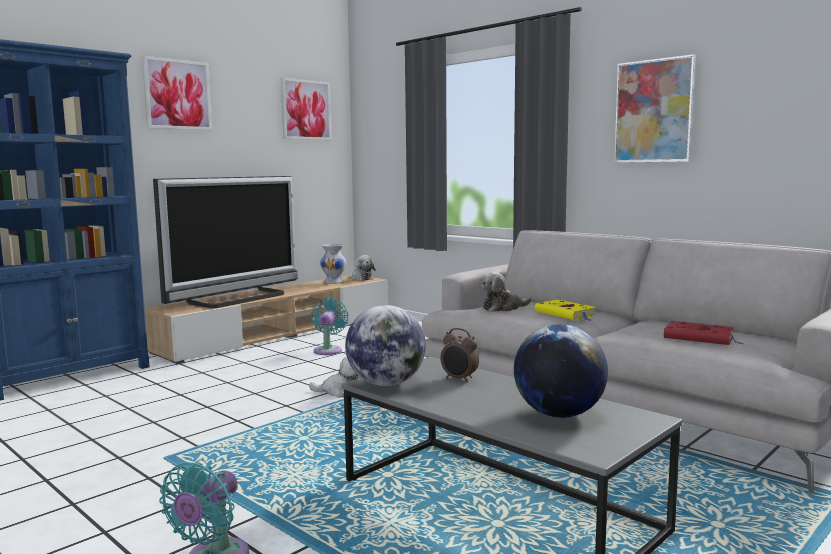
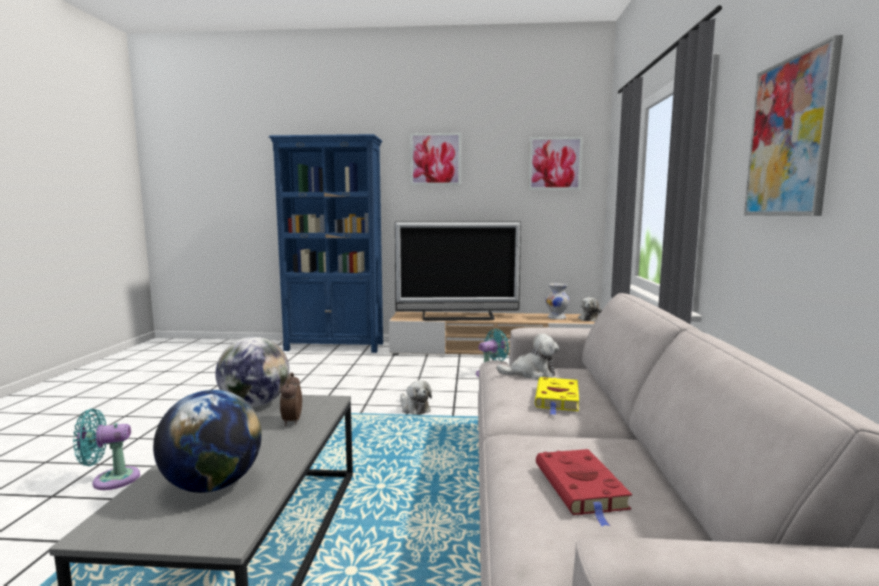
camera: 50 degrees right, 0 degrees up
plush toy [482,272,532,312] -> plush toy turned 150 degrees clockwise [496,334,559,380]

